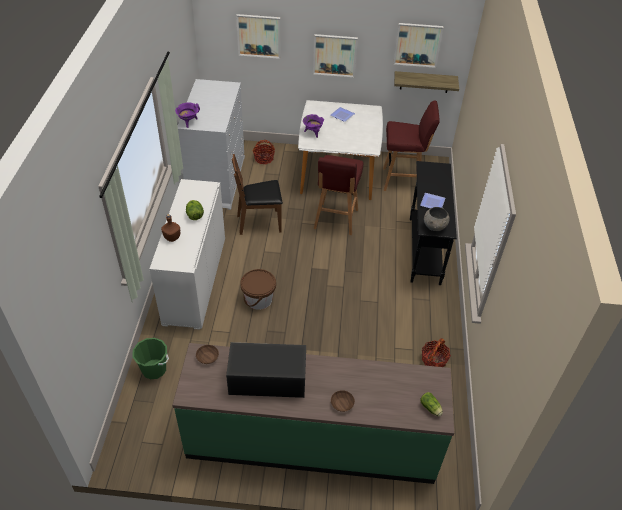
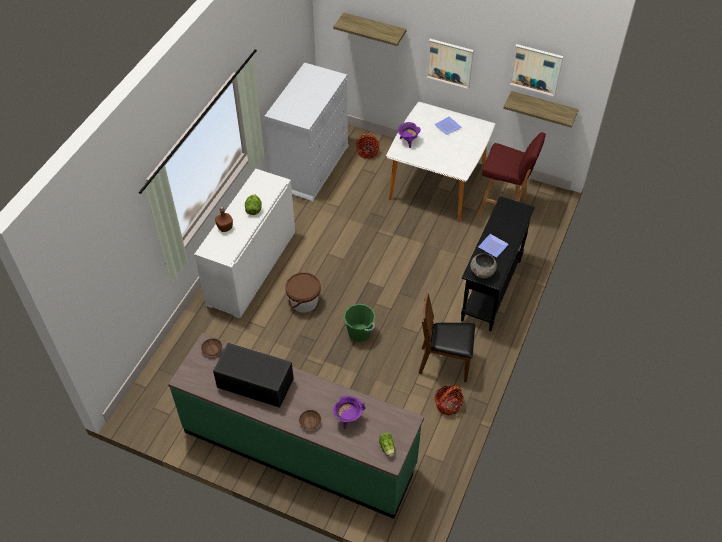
camera: 20 degrees right, 5 degrees up
green bucket [132,338,169,379] -> green bucket moved to [343,304,376,342]
purple cooking pot [175,102,200,128] -> purple cooking pot moved to [333,396,365,429]
brown chair [232,154,283,235] -> brown chair moved to [419,293,475,382]
picture [236,14,281,59] -> shelf [333,13,407,46]
red stool [314,155,363,235] -> none

